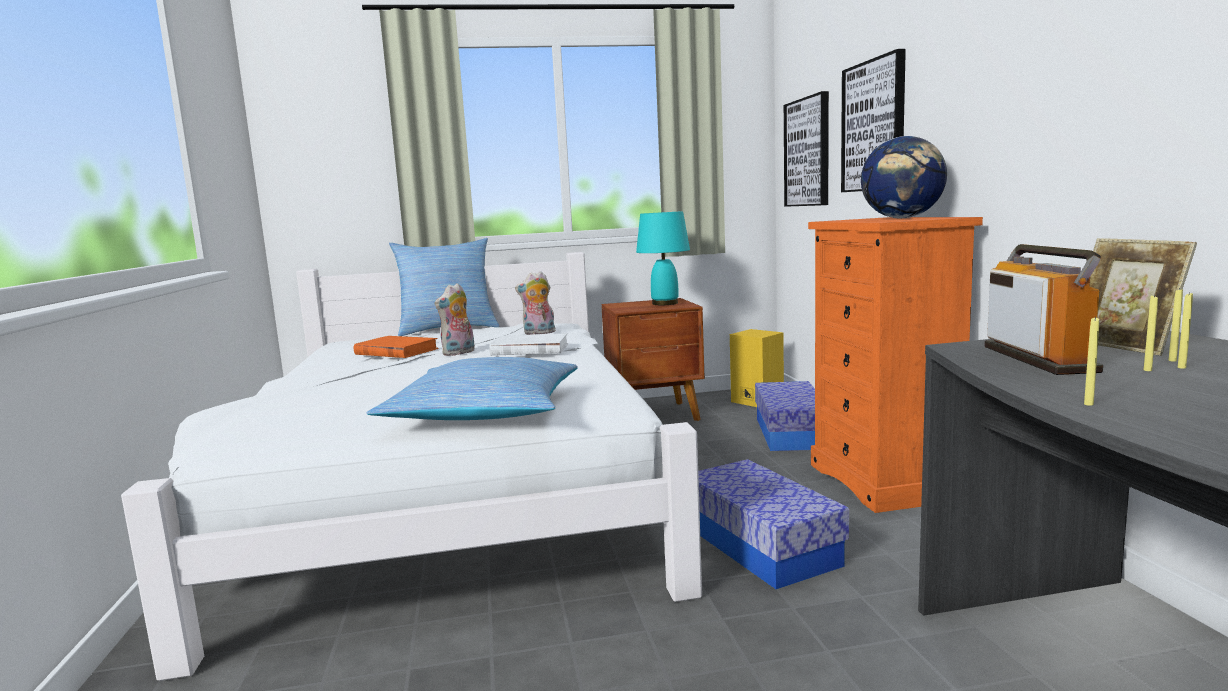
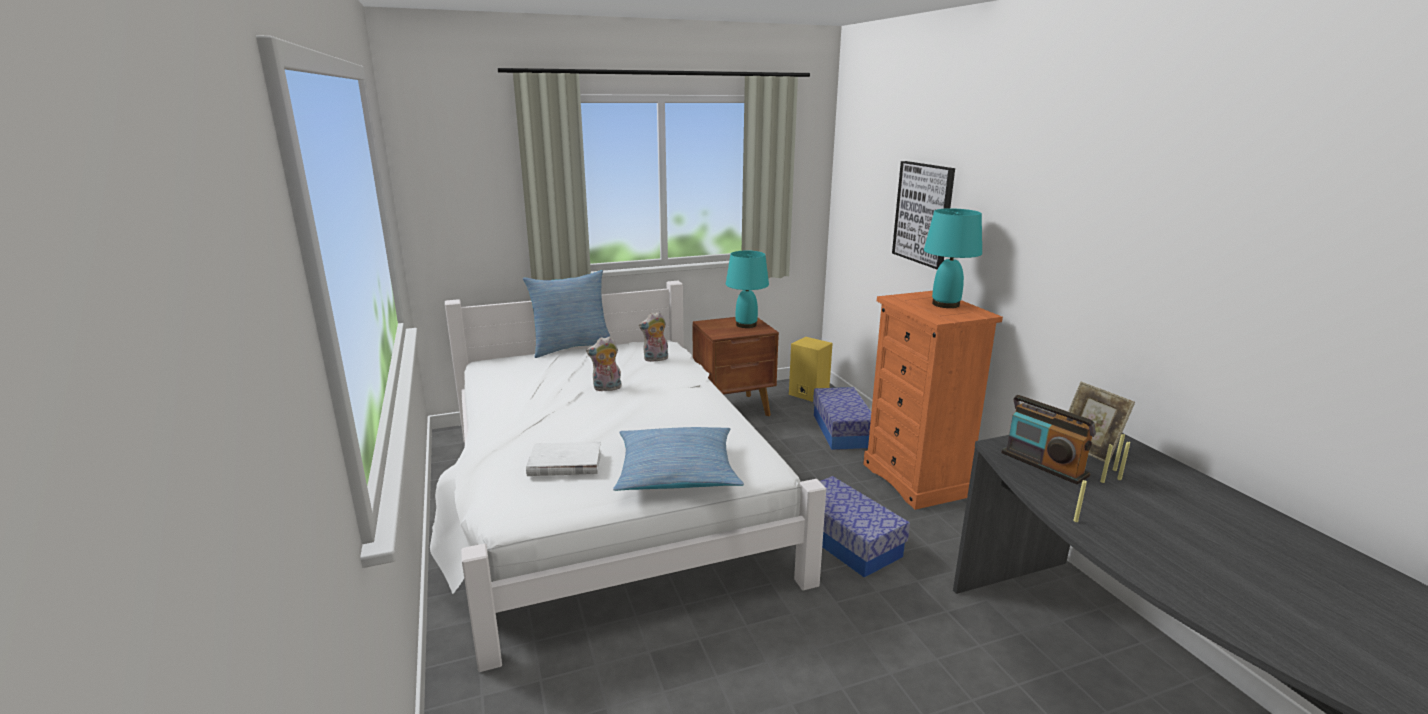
camera: 10 degrees left, 10 degrees up
orange book [354,336,439,358] -> none
plush toy [434,283,475,356] -> plush toy turned 45 degrees clockwise [586,336,622,392]
white book [489,333,568,356] -> white book moved to [526,442,601,476]
picture [784,91,829,207] -> none
globe [861,136,947,218] -> turquoise table lamp [924,208,982,308]
radio [984,244,1103,375] -> radio turned 150 degrees clockwise [1001,395,1096,484]

